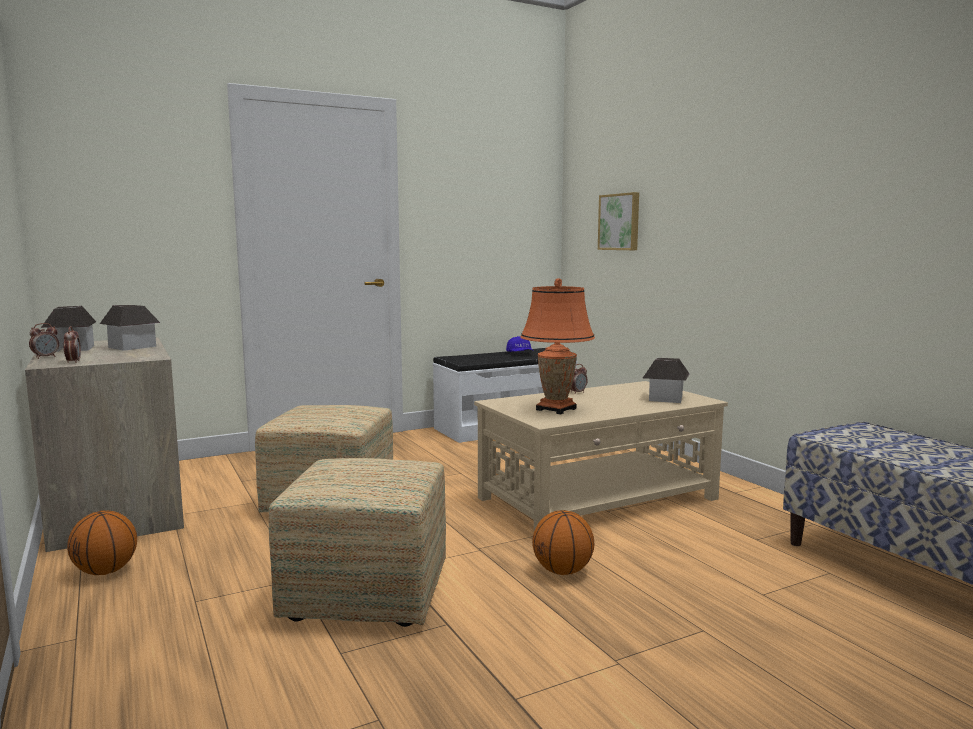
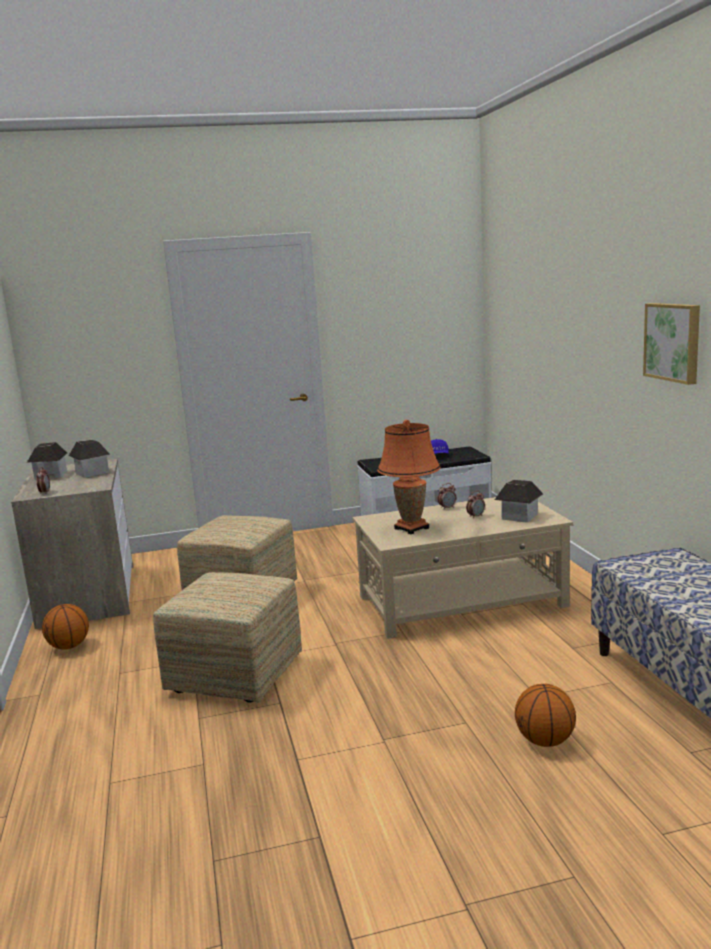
camera: 15 degrees right, 5 degrees up
alarm clock [29,323,59,359] -> alarm clock moved to [466,491,485,519]
basketball [532,510,594,575] -> basketball moved to [515,684,576,747]
picture [598,192,639,250] -> picture moved to [643,303,700,385]

